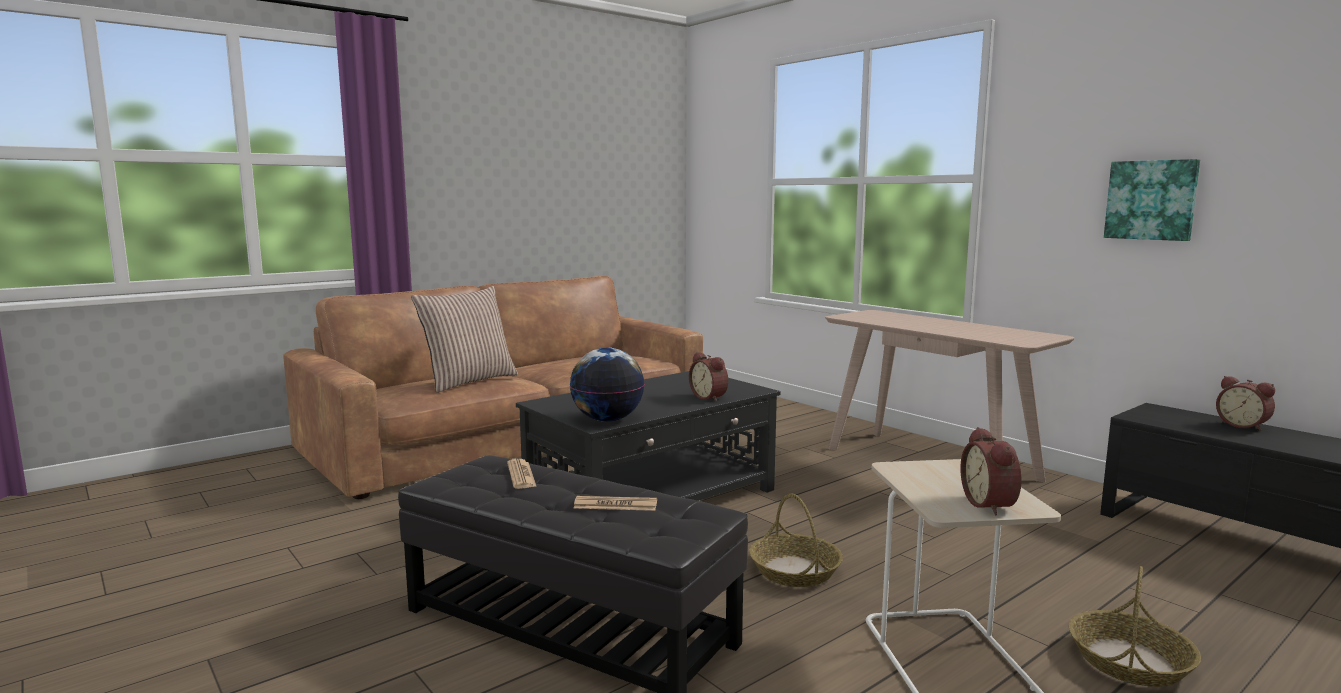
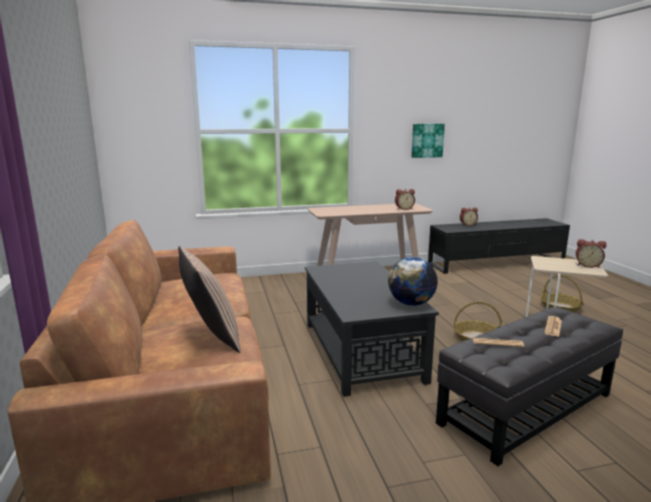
camera: 65 degrees left, 5 degrees up
alarm clock [689,352,728,402] -> alarm clock moved to [395,189,415,210]

